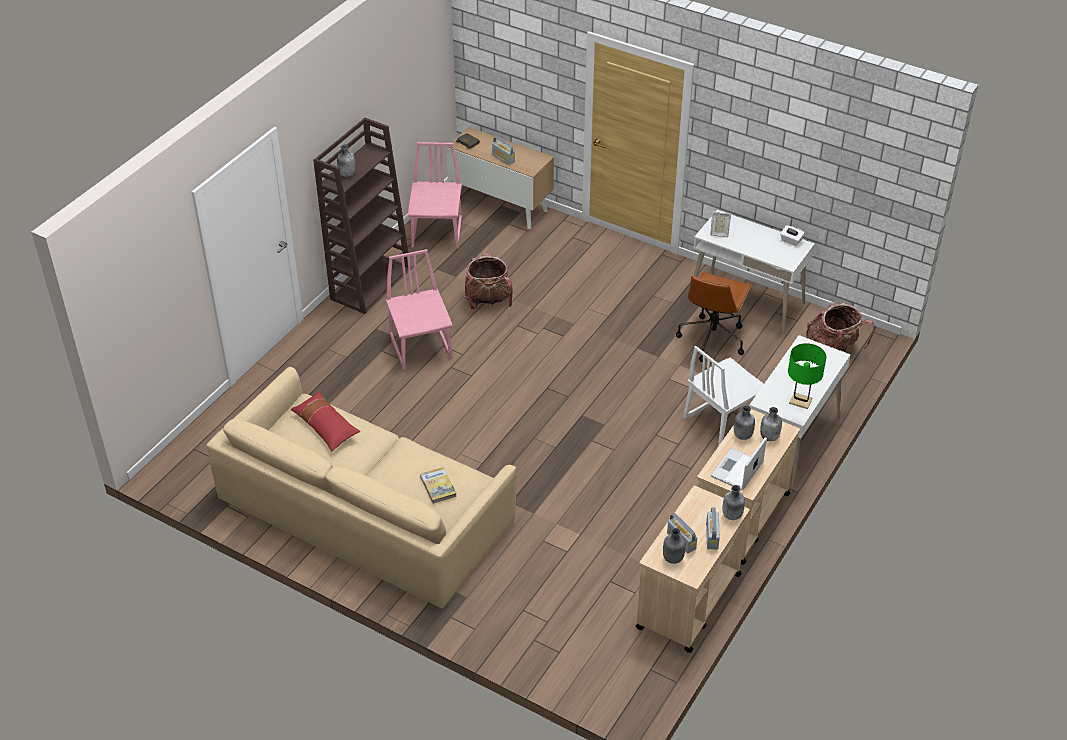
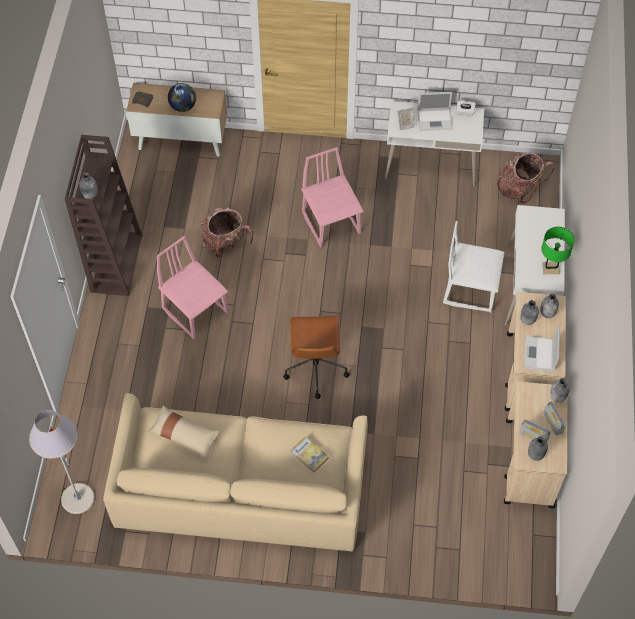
camera: 25 degrees left, 15 degrees up
red pillow [291,391,360,451] -> beige pillow [148,406,221,459]
pink chair [408,142,462,248] -> pink chair moved to [301,147,363,248]
radio [492,136,515,165] -> globe [168,83,196,112]
brown office chair [676,272,752,362] -> brown office chair moved to [283,316,350,399]
white chair [683,346,764,446] -> white chair turned 75 degrees clockwise [443,221,505,312]
none -> grey floor lamp [29,410,95,514]
none -> laptop [417,92,453,131]

